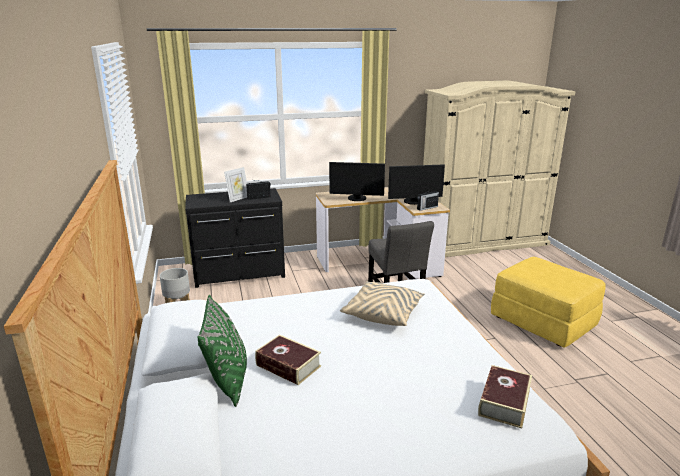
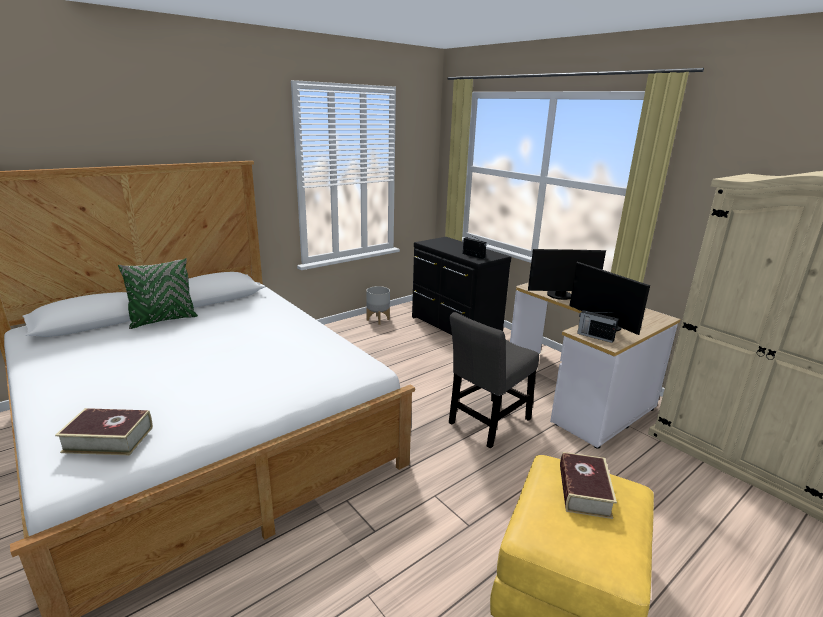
camera: 65 degrees right, 0 degrees up
picture frame [224,167,247,202] -> none
book [255,335,321,385] -> book moved to [560,452,617,519]
monitor [329,162,385,201] -> monitor turned 75 degrees counterclockwise [528,249,606,300]
beige pillow [340,281,425,326] -> none

